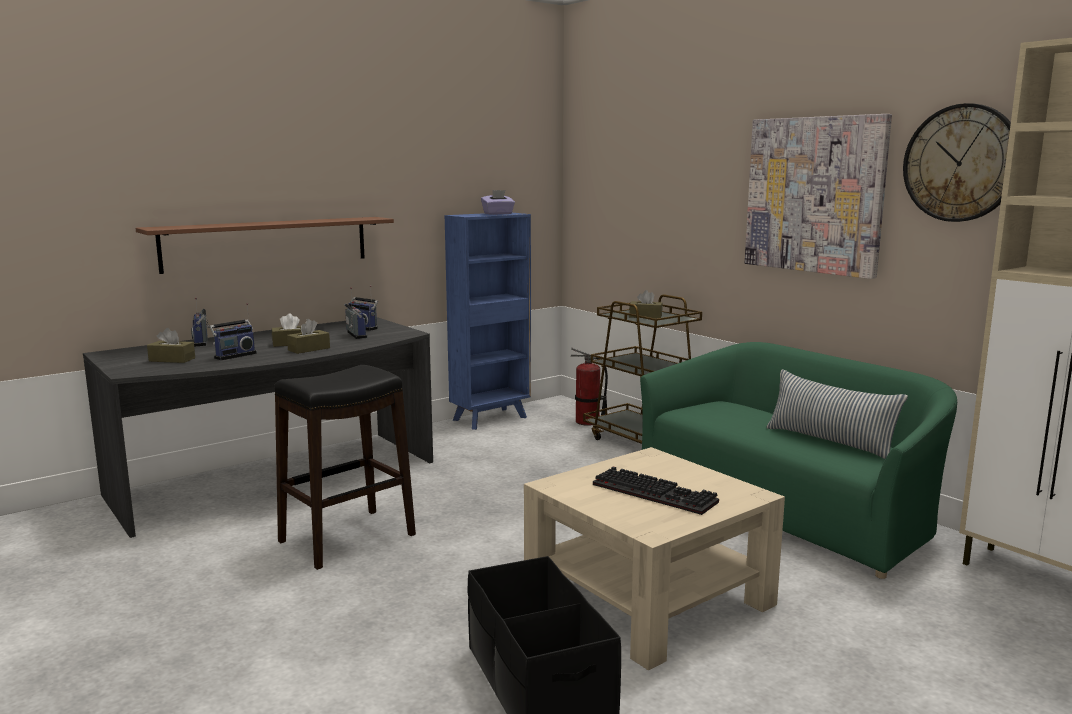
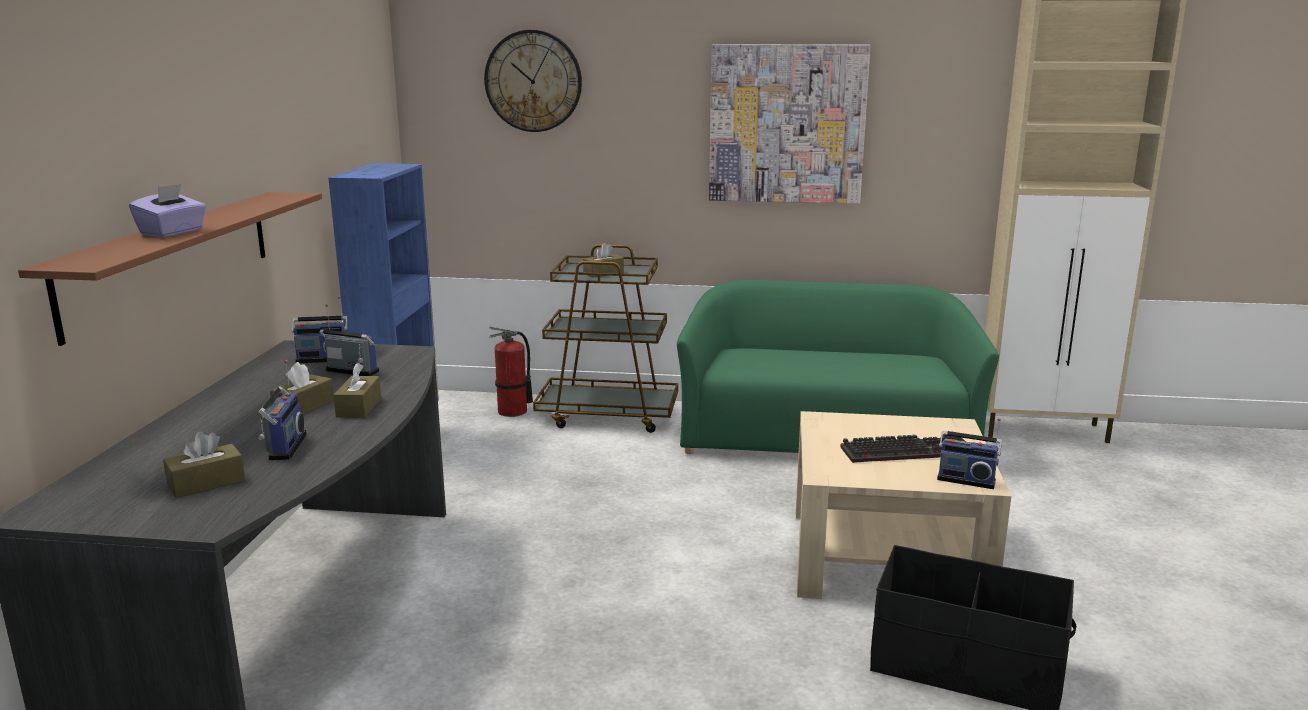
camera: 45 degrees left, 5 degrees up
radio [191,297,210,347] -> radio moved to [937,418,1002,489]
black stool [274,365,416,570] -> none
purple tissue box [481,190,515,215] -> purple tissue box moved to [129,183,206,237]
pillow [766,369,908,459] -> none
wall clock [903,103,1011,222] -> wall clock moved to [484,30,582,132]

